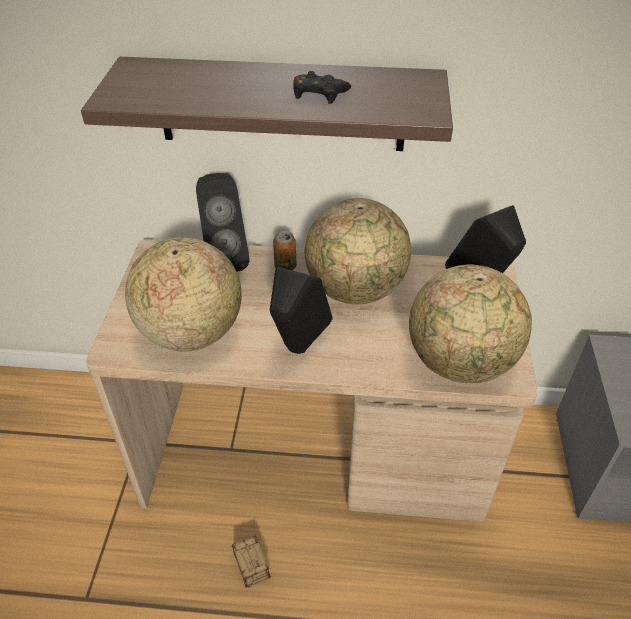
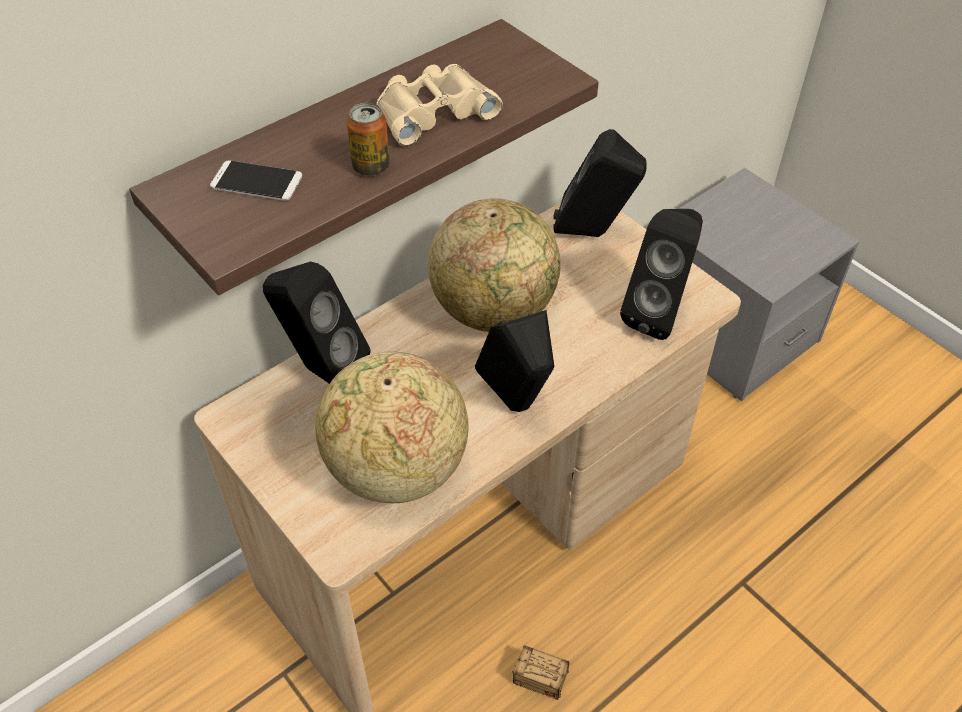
camera: 45 degrees left, 5 degrees up
can [273,231,297,270] -> can moved to [347,103,390,176]
black game controller [294,71,351,104] -> beige binoculars [376,64,503,146]
globe [409,264,532,383] -> black speaker [620,209,703,340]
none -> phone [210,161,303,201]

